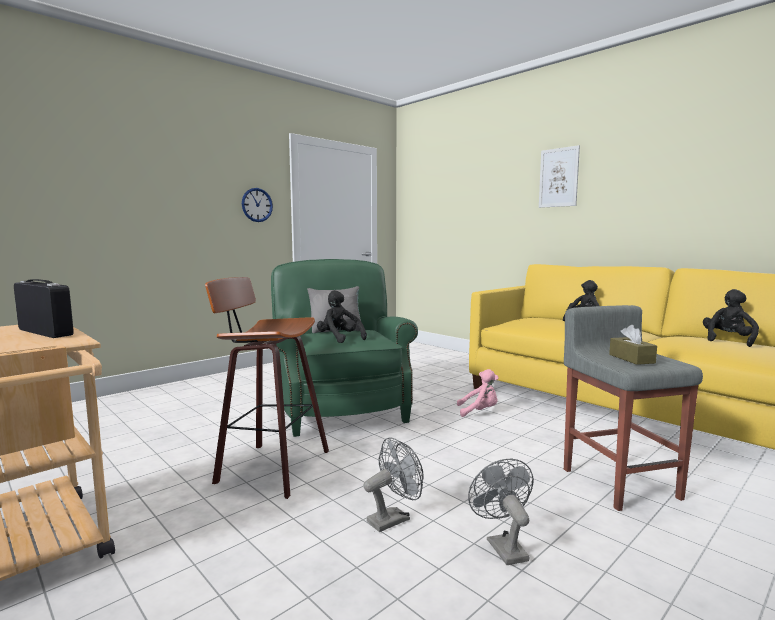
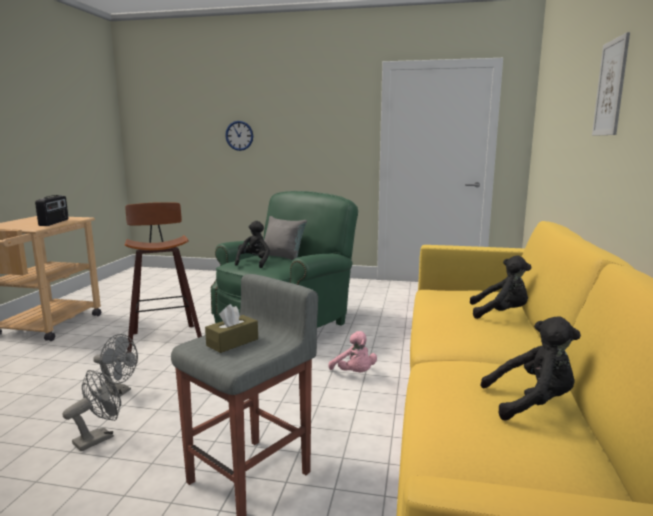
camera: 55 degrees right, 5 degrees up
wall clock [242,188,273,222] -> wall clock moved to [225,121,253,151]

